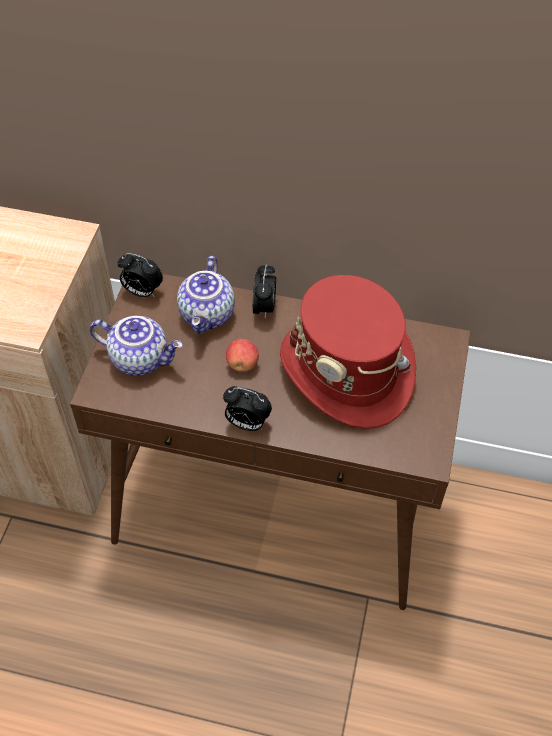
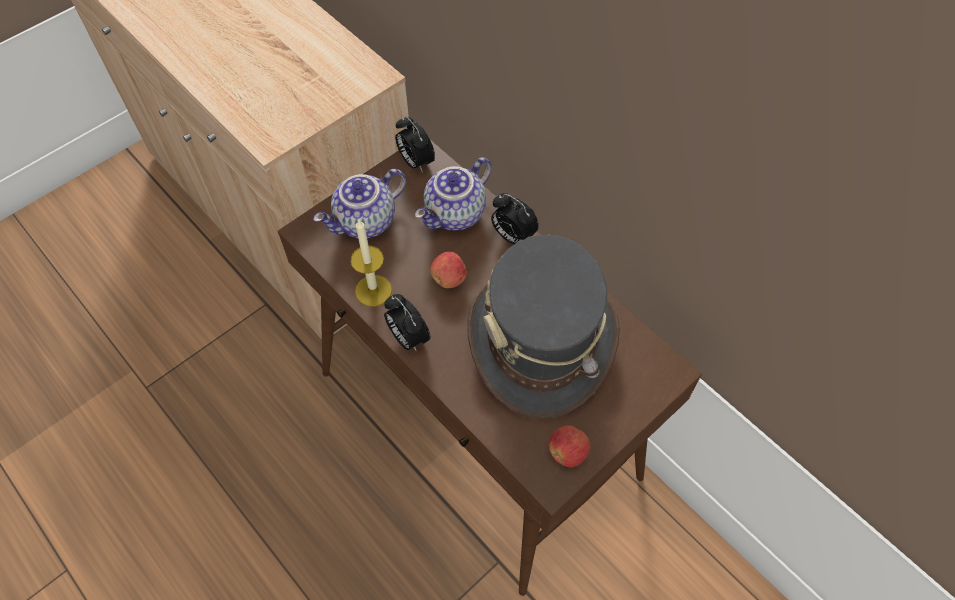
camera: 35 degrees right, 5 degrees up
teapot [90,316,183,376] -> teapot turned 90 degrees clockwise [313,169,406,239]
alarm clock [253,265,276,319] -> alarm clock turned 90 degrees clockwise [491,193,539,244]
red hat [280,275,416,429] -> grey hat [467,235,620,419]
none -> candle [350,220,392,307]
none -> apple [548,425,590,467]

